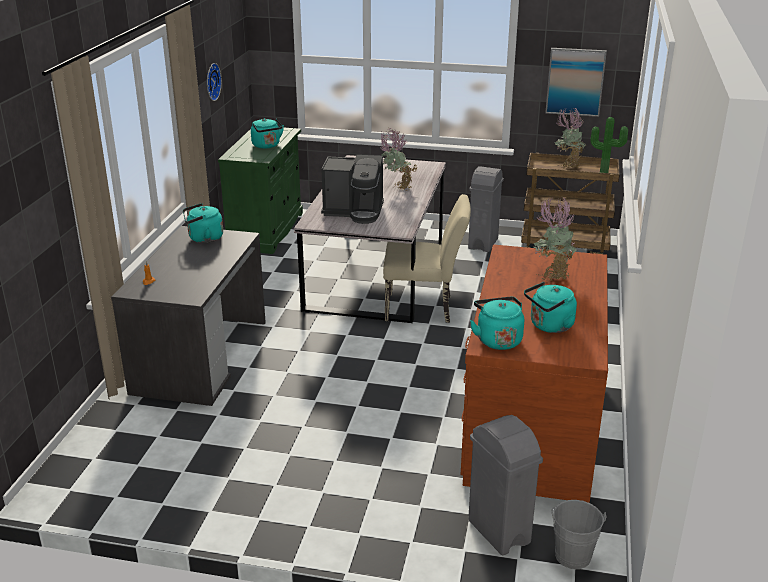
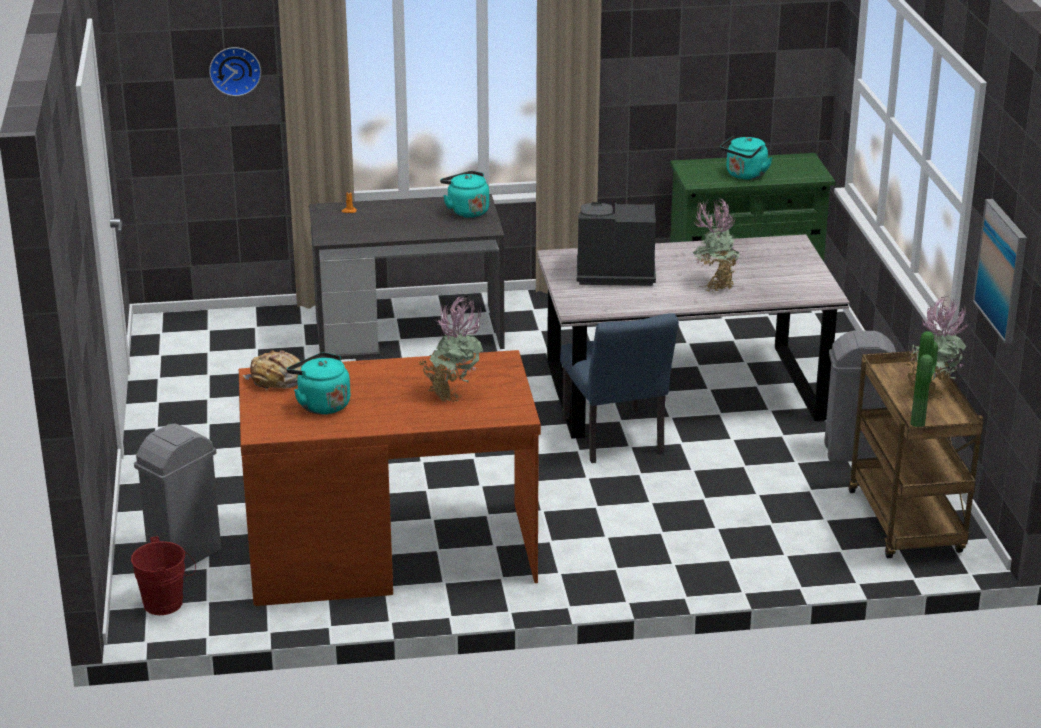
camera: 70 degrees right, 0 degrees up
wall clock [207,63,222,101] -> wall clock moved to [209,47,261,96]
coffee machine [321,155,384,224] -> coffee machine turned 105 degrees clockwise [577,202,656,286]
beige chair [383,194,471,323] -> blue chair [560,313,679,463]
turquoise kettle [470,297,524,350] -> bread [242,350,302,390]
grey bucket [551,500,606,569] -> red bucket [131,536,196,615]

